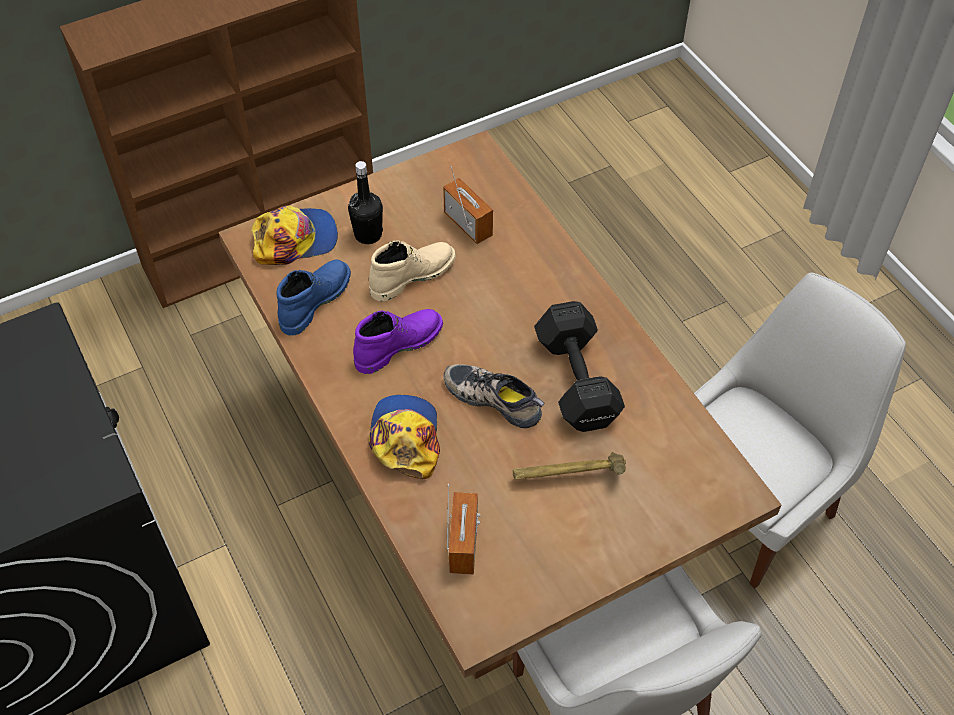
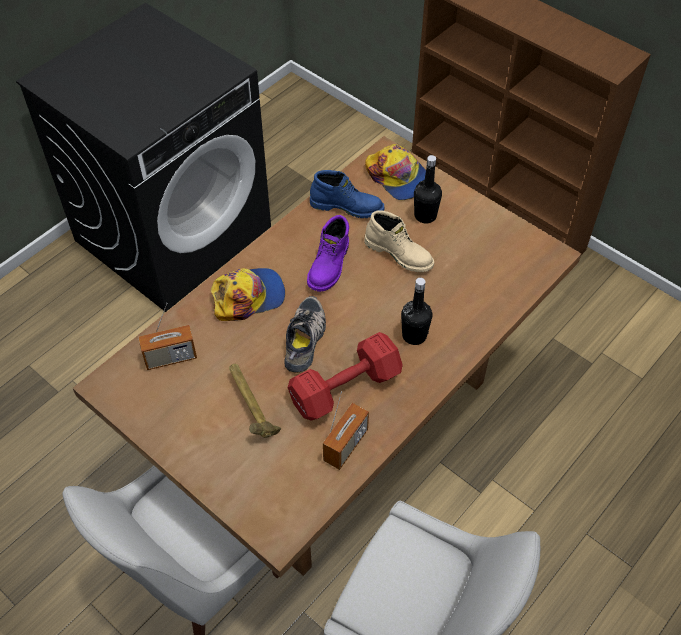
camera: 70 degrees right, 0 degrees up
purple boot [353,309,443,374] -> purple boot turned 75 degrees clockwise [307,215,349,292]
radio [443,166,493,244] -> radio moved to [323,392,369,470]
black dumbbell [534,301,625,432] -> red dumbbell [288,332,403,420]
none -> black bottle [401,278,432,345]

